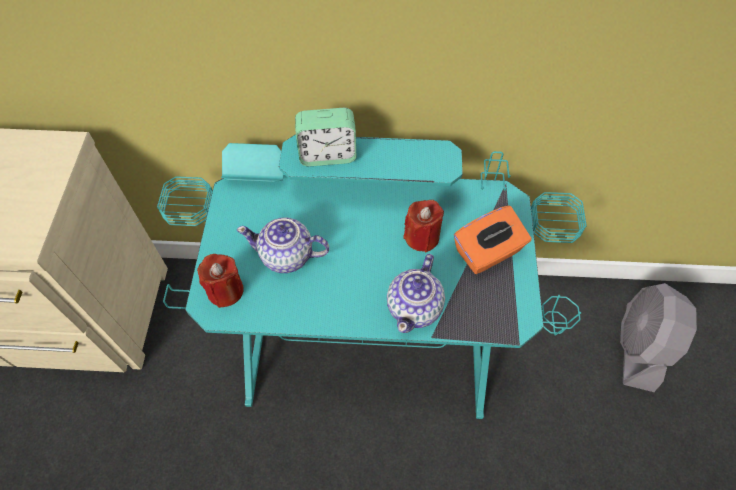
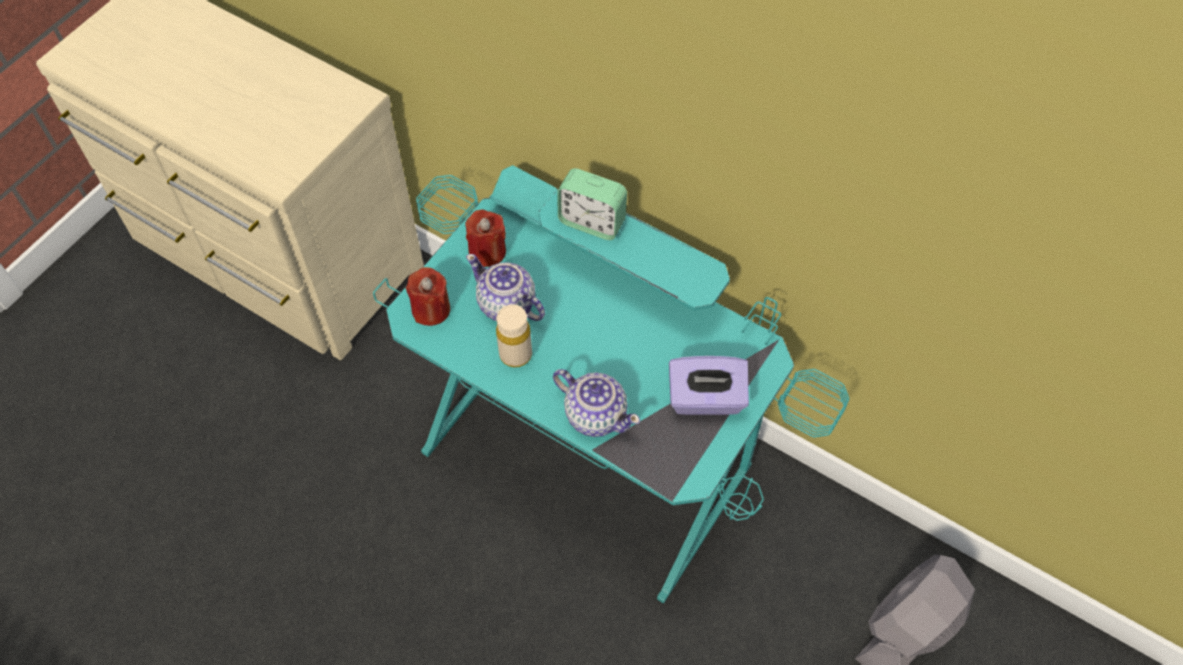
camera: 30 degrees right, 0 degrees up
teapot [387,254,445,333] -> teapot turned 105 degrees counterclockwise [553,369,640,437]
red candle [403,200,444,252] -> red candle moved to [465,210,506,267]
orange tissue box [454,205,531,274] -> purple tissue box [669,356,749,415]
none -> beige bottle [496,305,532,367]

